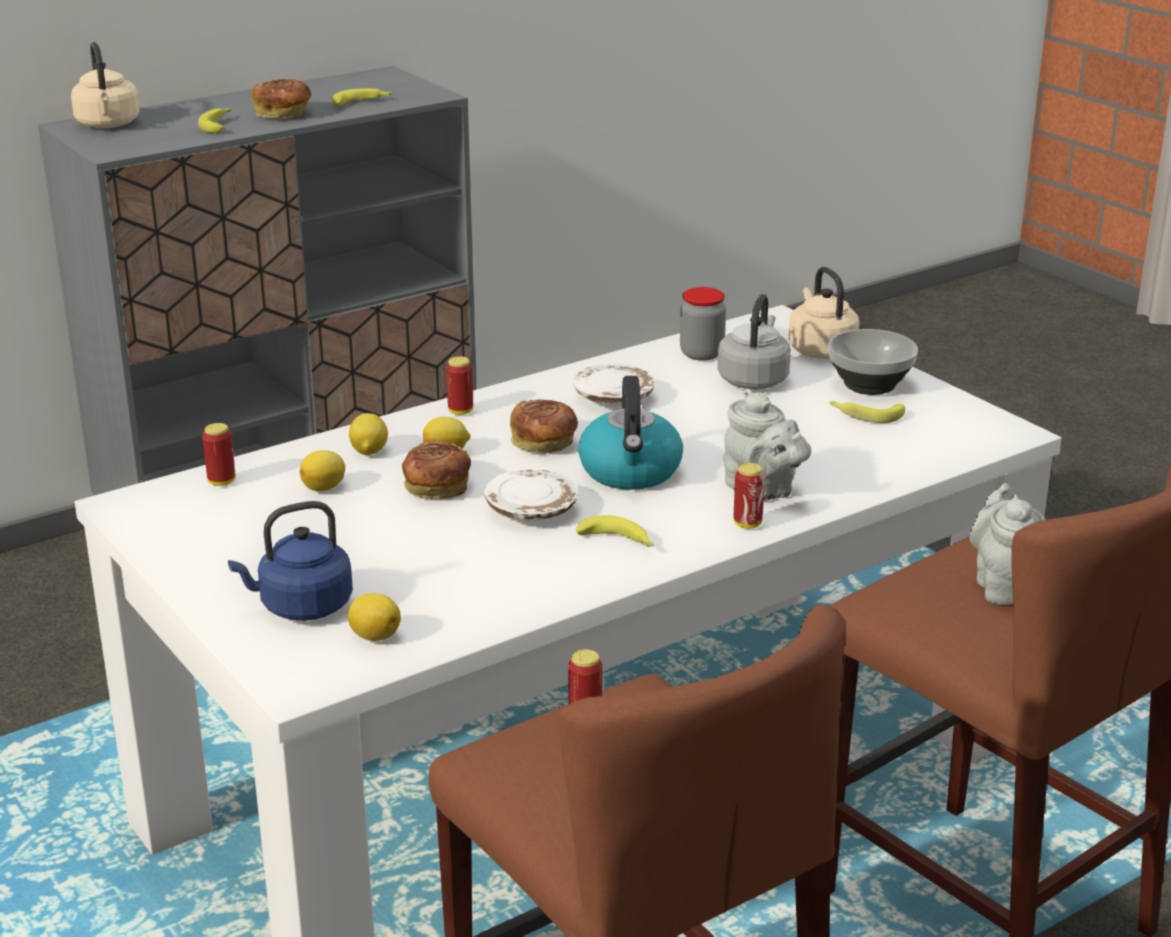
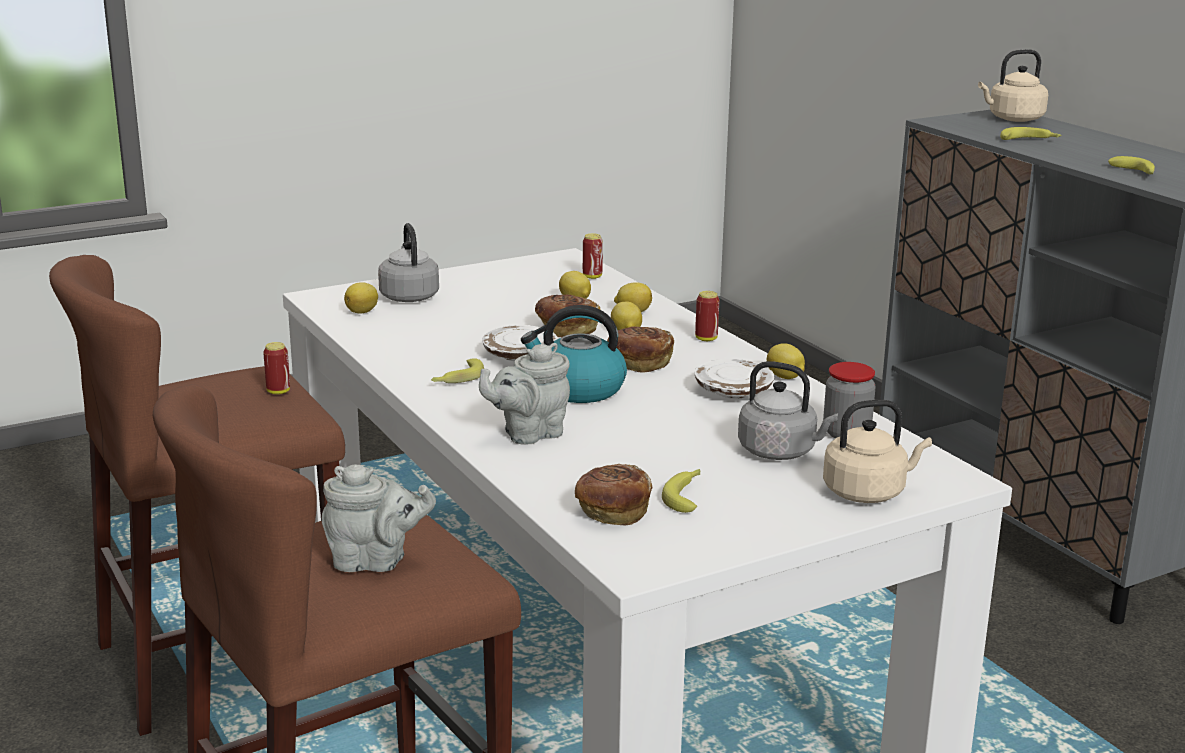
camera: 95 degrees right, 5 degrees down
blue kettle [228,501,353,621] -> grey kettle [378,223,439,302]
bread [251,79,311,118] -> bread moved to [575,464,652,525]
can [734,463,765,529] -> none
bowl [828,329,918,395] -> none
none -> lemon [767,343,805,379]

